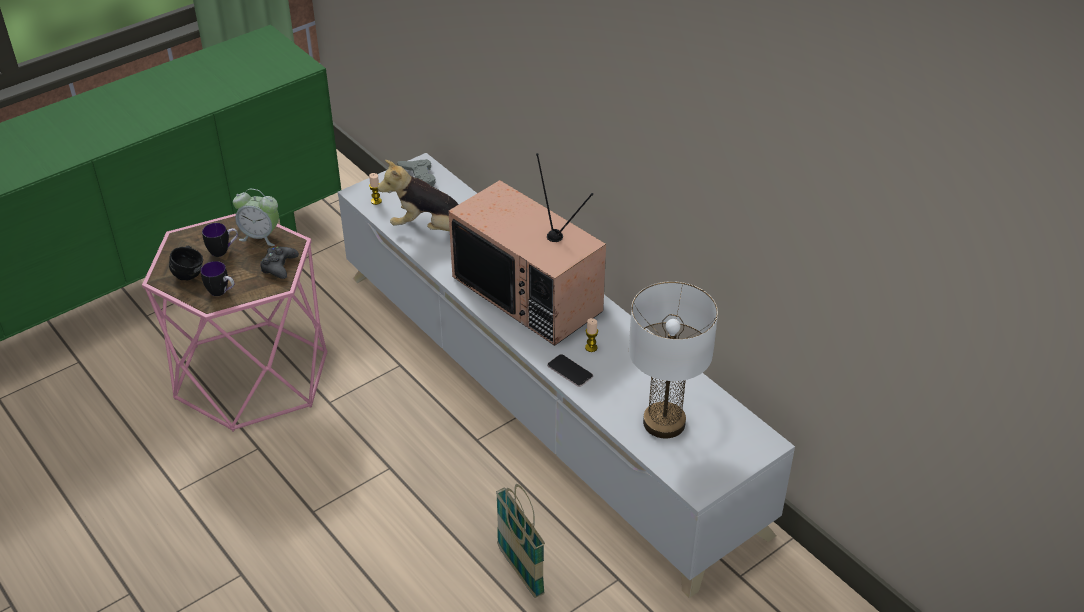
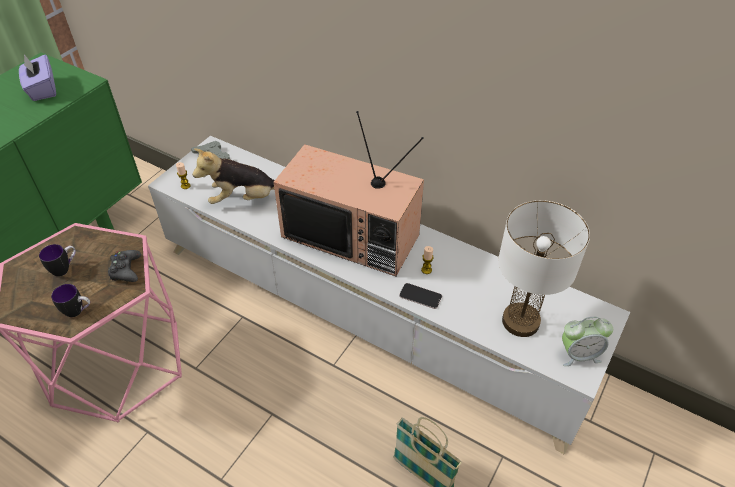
camera: 20 degrees left, 5 degrees up
black mug [169,246,203,281] -> none
alarm clock [233,189,279,246] -> alarm clock moved to [562,317,613,366]
none -> purple tissue box [19,55,56,101]

